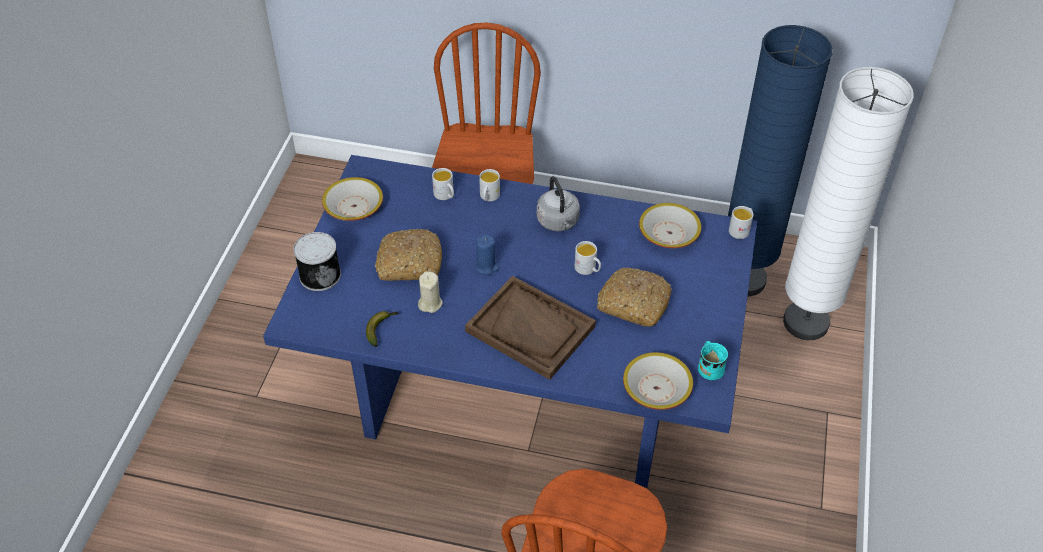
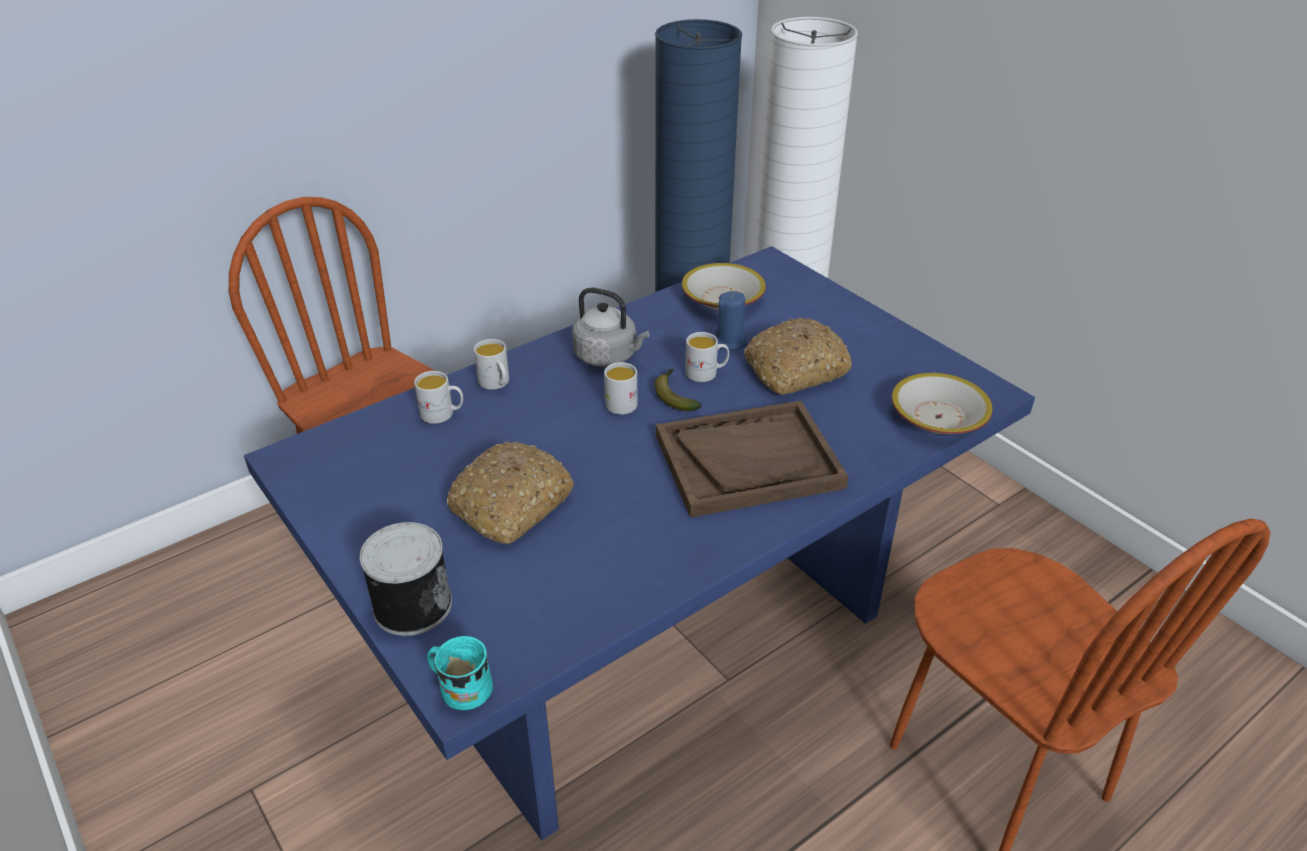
camera: 50 degrees left, 10 degrees down
bowl [322,177,383,221] -> none
banana [366,311,399,347] -> banana moved to [655,369,702,411]
beige candle [418,272,443,313] -> none
blue candle [474,234,499,275] -> blue candle moved to [714,291,747,350]
turquoise mug [698,341,728,380] -> turquoise mug moved to [427,636,493,710]
white mug [729,206,753,239] -> white mug moved to [604,362,638,415]

